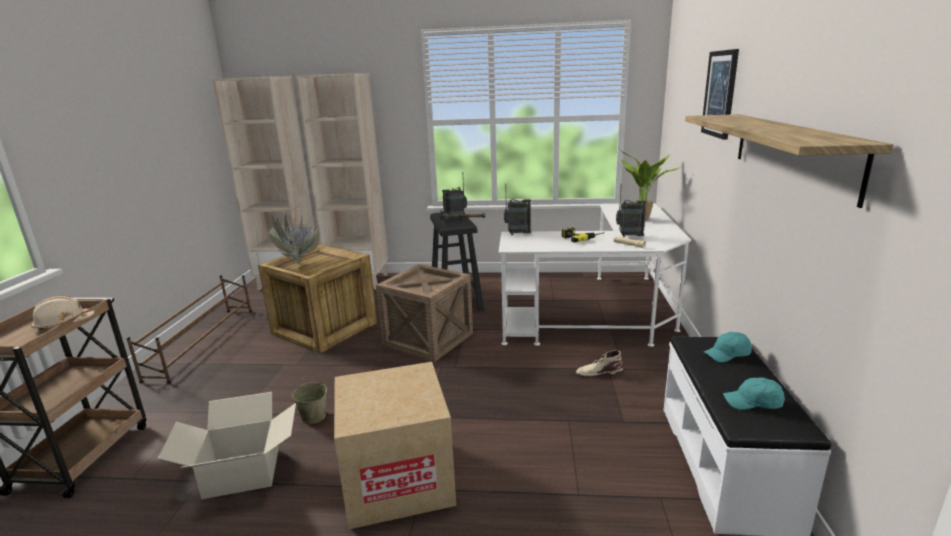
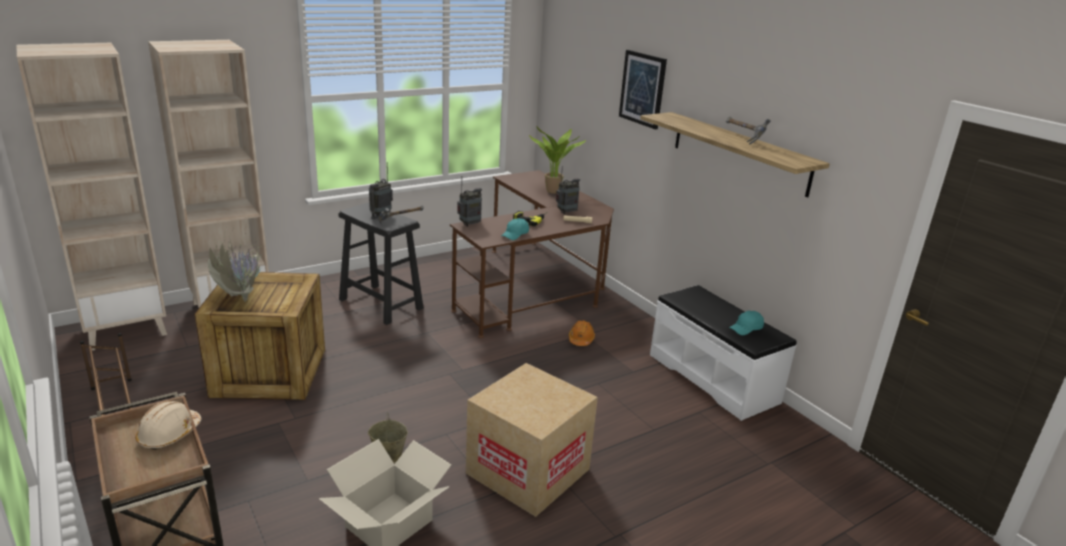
camera: 40 degrees left, 5 degrees up
crate [376,264,473,362] -> none
white desk [498,203,691,347] -> brown desk [450,170,614,338]
beige boot [576,350,623,377] -> orange hard hat [569,320,595,346]
turquoise cap [704,332,752,363] -> turquoise cap moved to [501,218,529,240]
none -> hammer [726,117,771,144]

